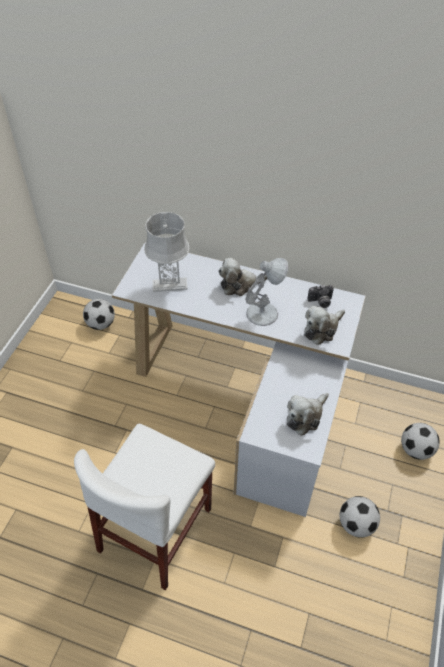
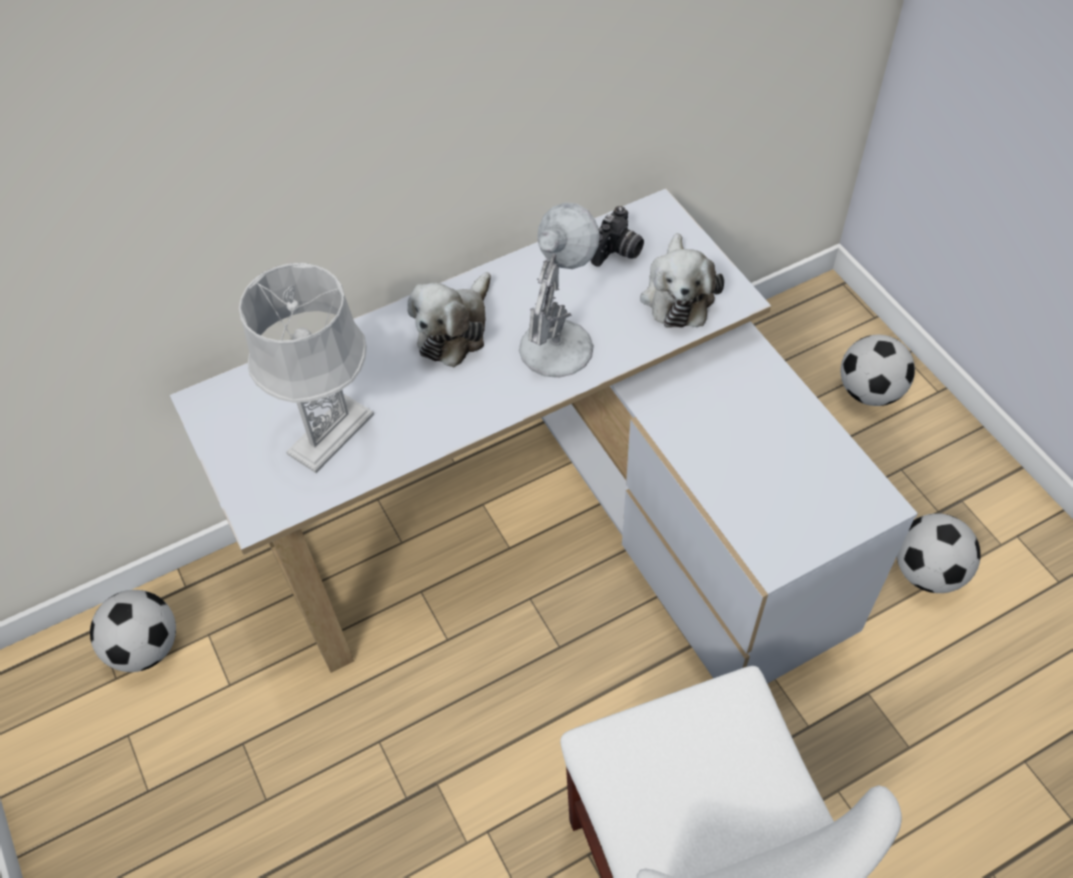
camera: 45 degrees left, 5 degrees up
plush toy [287,393,329,436] -> none

